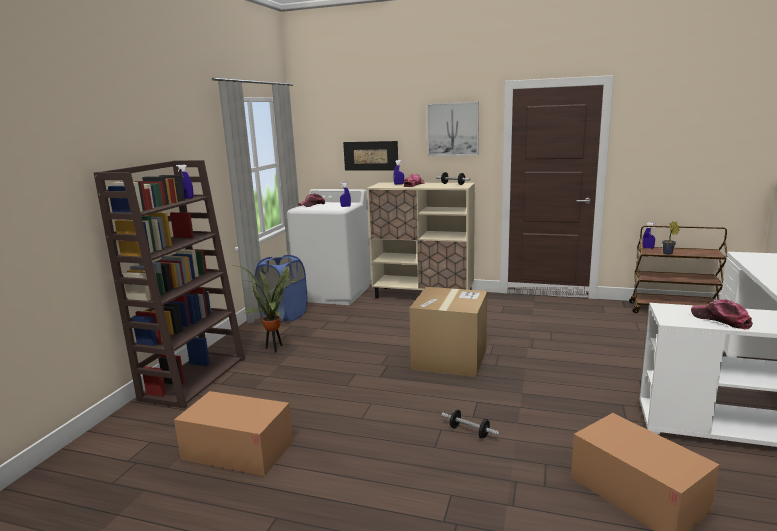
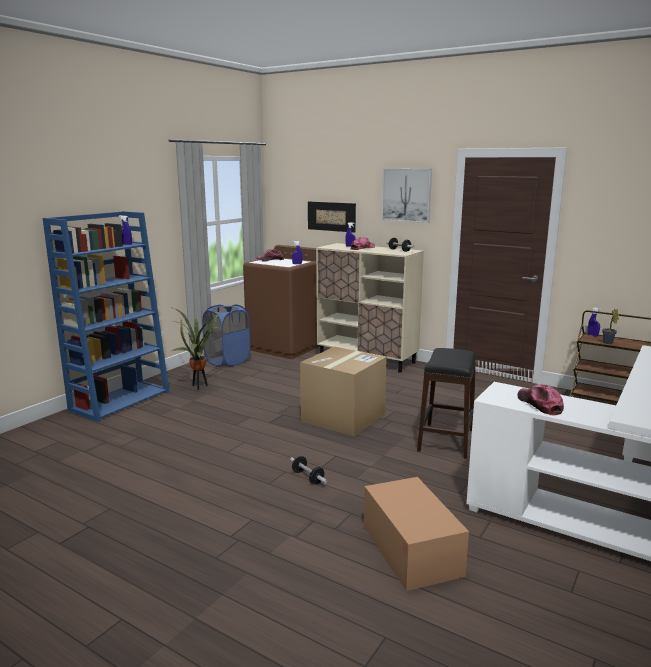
camera: 15 degrees right, 0 degrees up
brown bookcase [94,160,245,409] -> blue bookcase [43,211,169,422]
cardboard box [174,391,293,476] -> none
white washing machine [287,189,371,305] -> brown washing machine [243,245,320,359]
none -> black stool [417,348,476,459]

